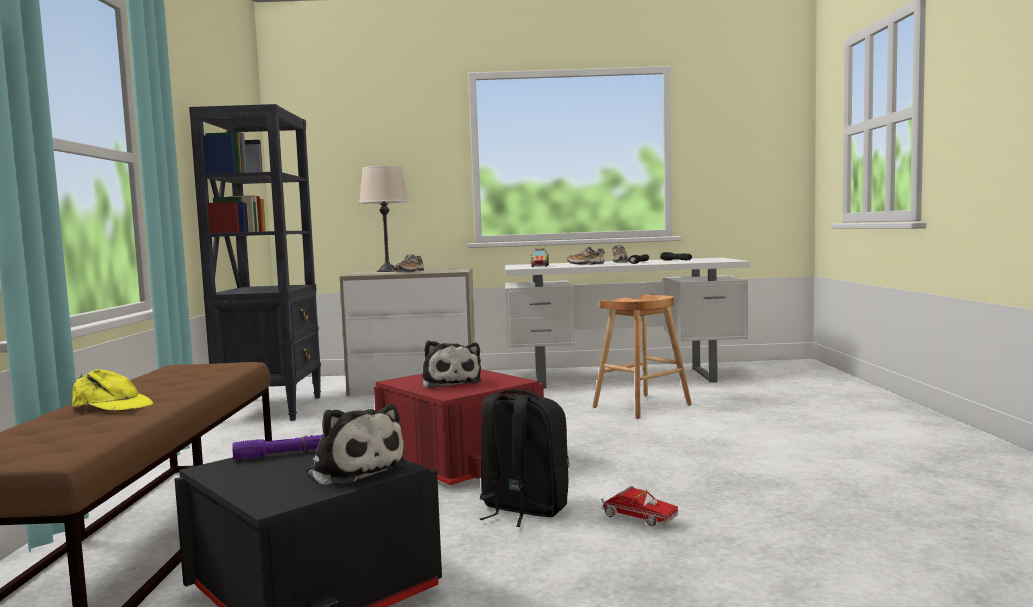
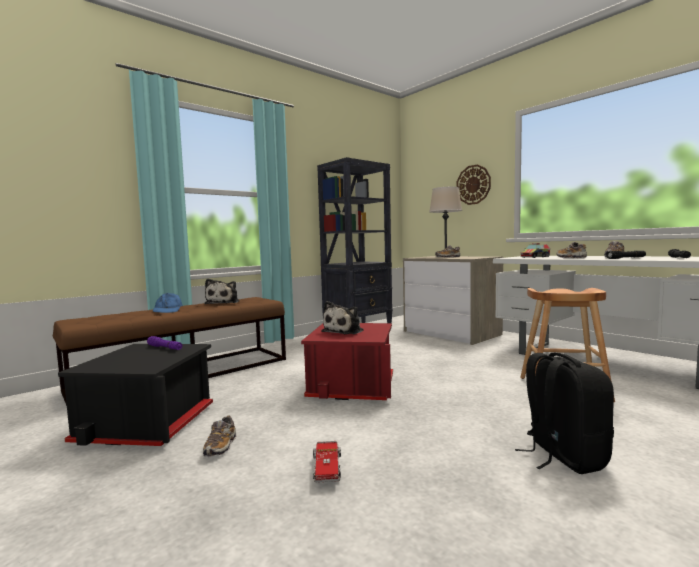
camera: 50 degrees right, 0 degrees up
yellow cap [72,369,153,411] -> blue cap [153,293,183,313]
plush toy [306,404,407,486] -> plush toy moved to [204,279,240,304]
black backpack [480,389,569,527] -> black backpack moved to [515,353,614,474]
none -> shoe [203,415,236,457]
none -> wall clock [456,164,491,205]

